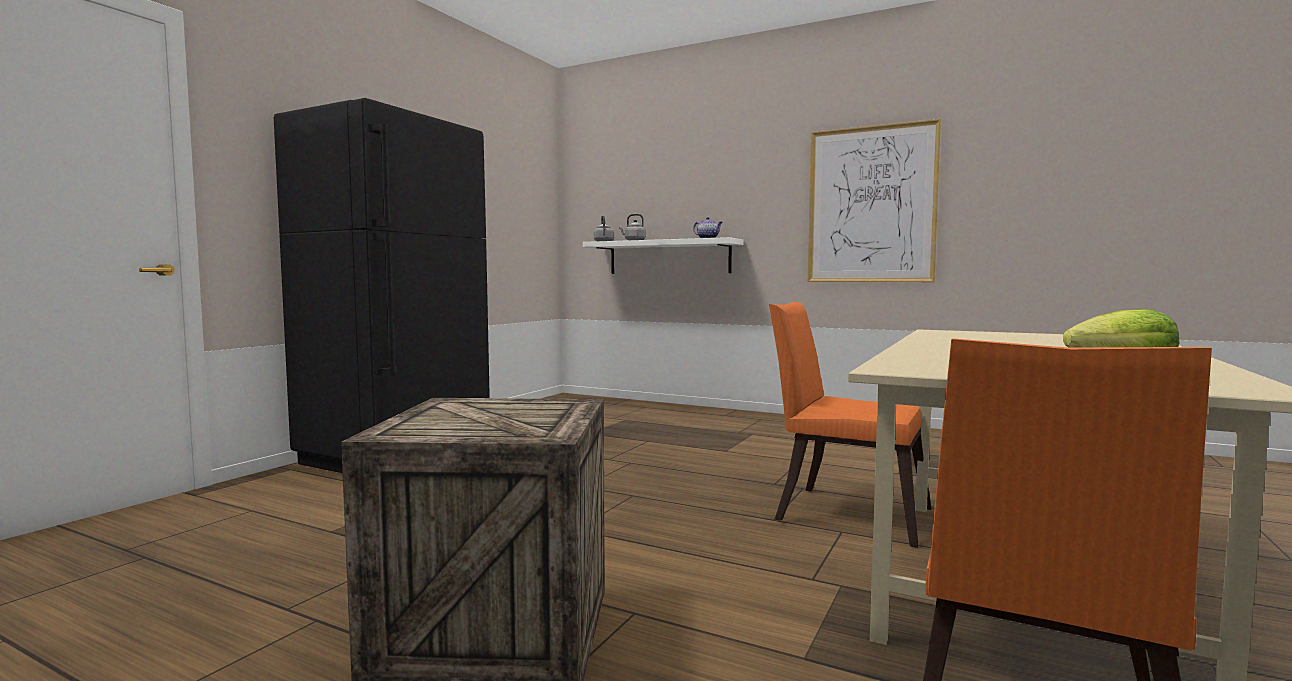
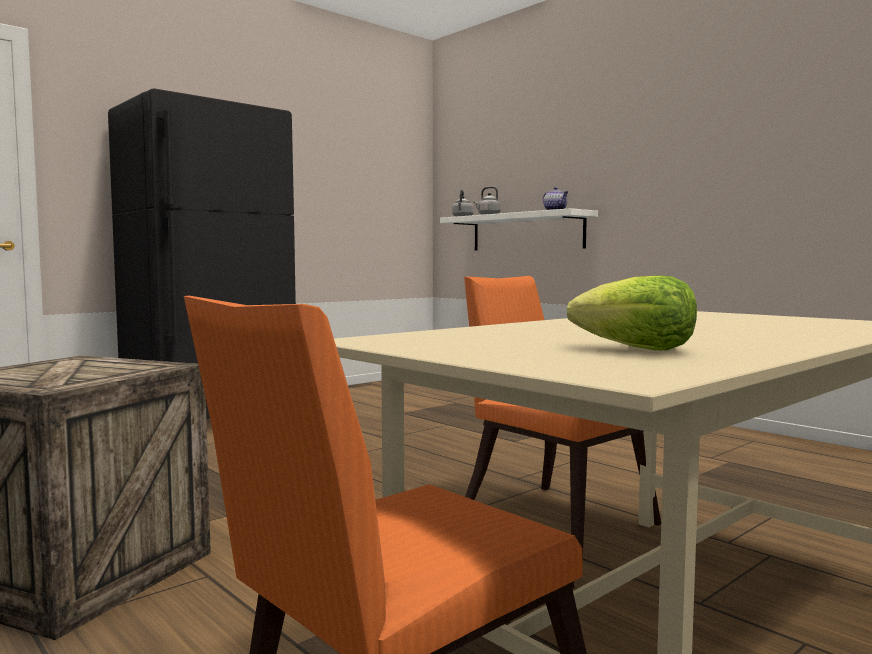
camera: 20 degrees right, 0 degrees up
picture [808,119,941,282] -> none

